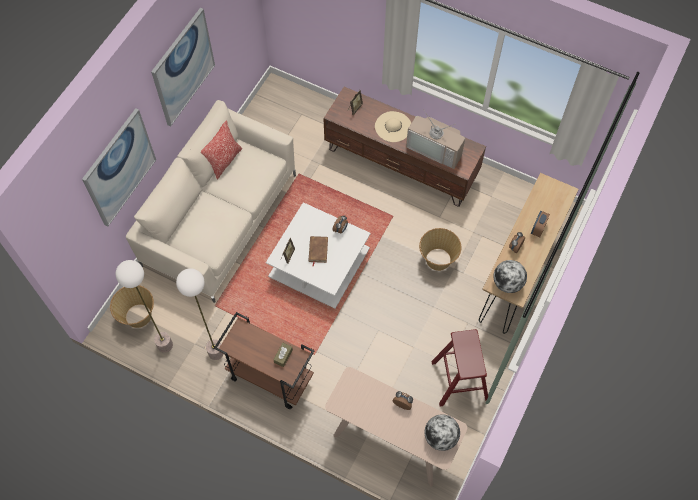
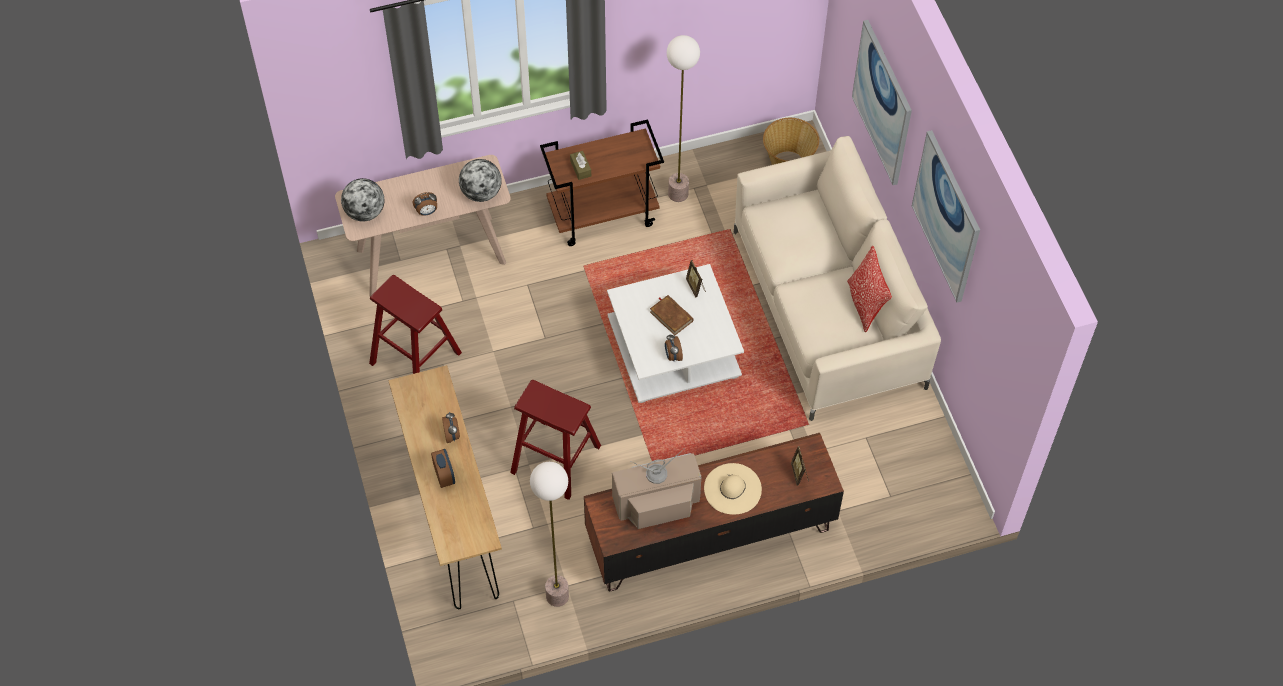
camera: 135 degrees right, 5 degrees down
floor lamp [116,260,173,353] -> floor lamp moved to [530,462,569,607]
basket [419,228,462,271] -> red stool [510,380,601,500]
globe [494,260,527,293] -> globe moved to [459,159,502,202]

